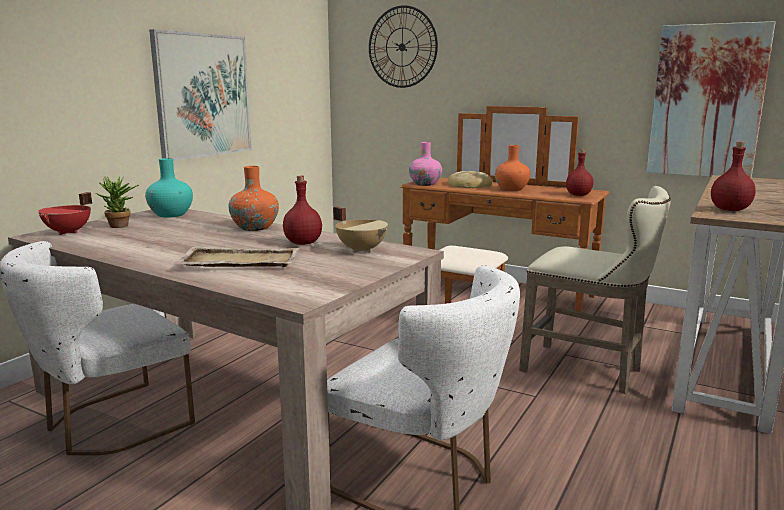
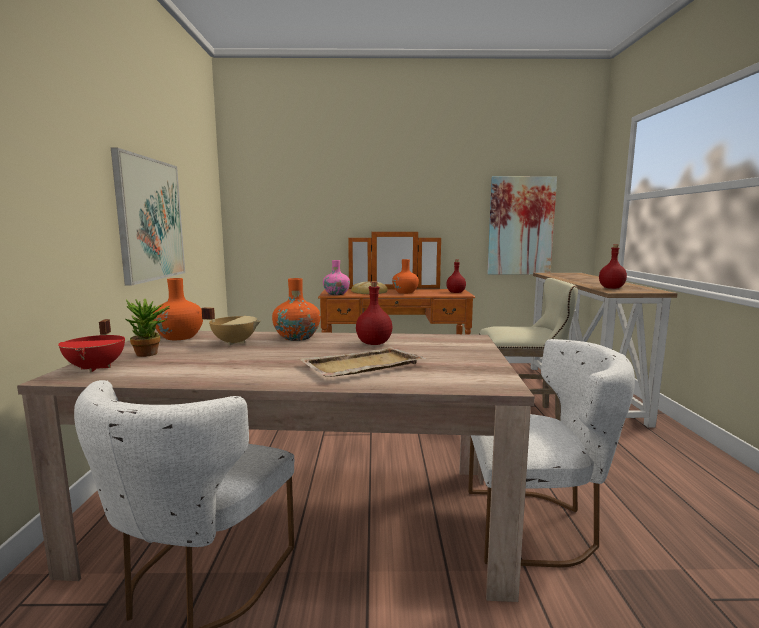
camera: 30 degrees left, 5 degrees down
turquoise vase [145,158,193,217] -> orange vase [153,278,203,340]
beige cooking pot [333,207,388,253] -> beige cooking pot moved to [201,307,261,346]
wall clock [369,5,438,88] -> none

